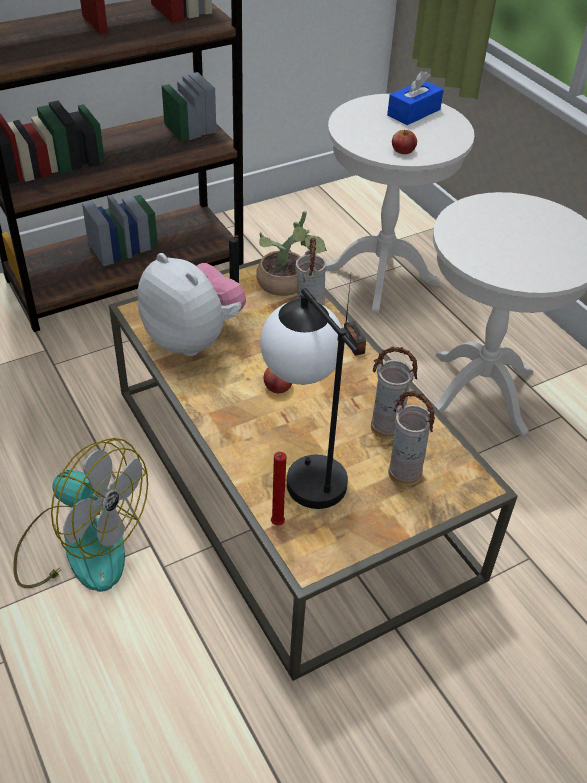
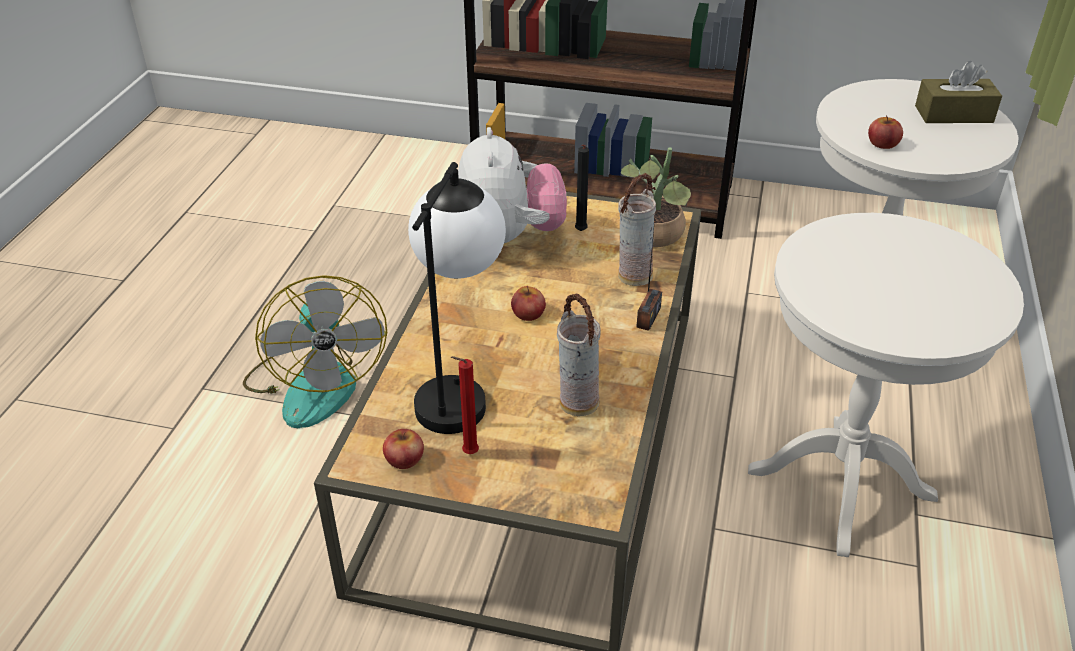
camera: 45 degrees right, 5 degrees down
red candle [271,452,286,525] -> red candle moved to [451,356,479,454]
blue tissue box [387,71,444,125] -> brown tissue box [915,61,1002,123]
vase [388,391,435,486] -> none
none -> apple [383,429,424,469]

